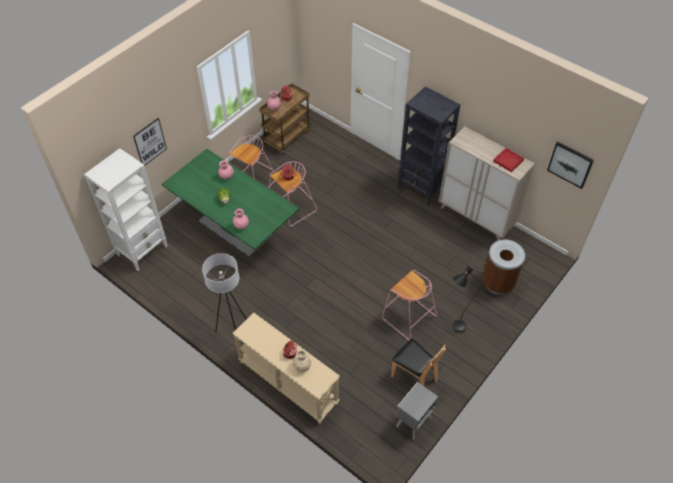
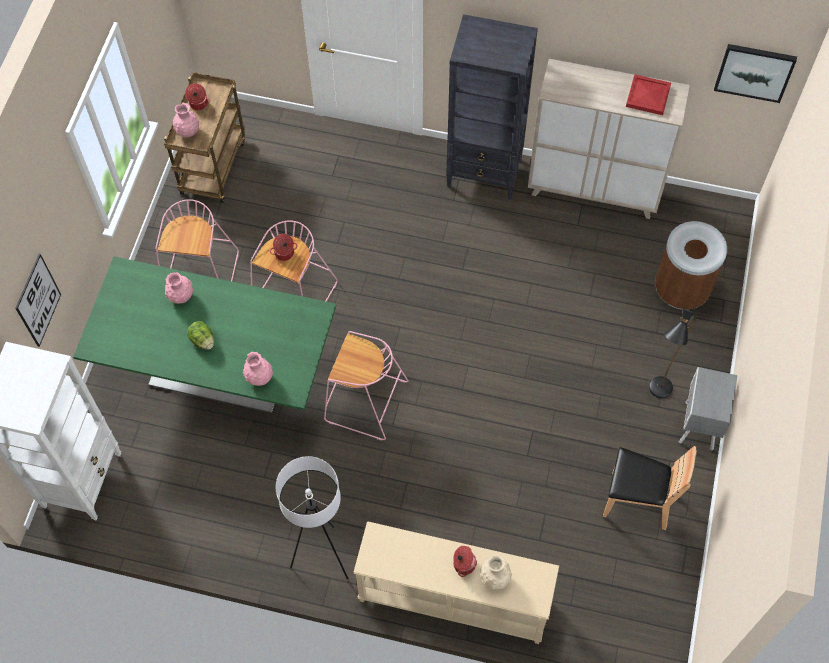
camera: 25 degrees left, 10 degrees up
pink stool [382,270,437,340] -> pink stool moved to [324,331,409,441]
grey nightstand [396,382,438,440] -> grey nightstand moved to [679,367,737,450]

